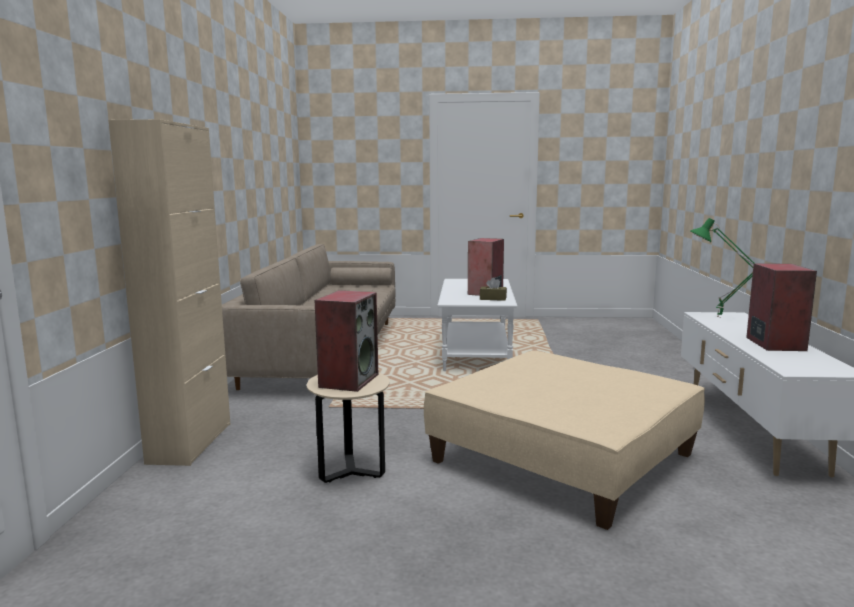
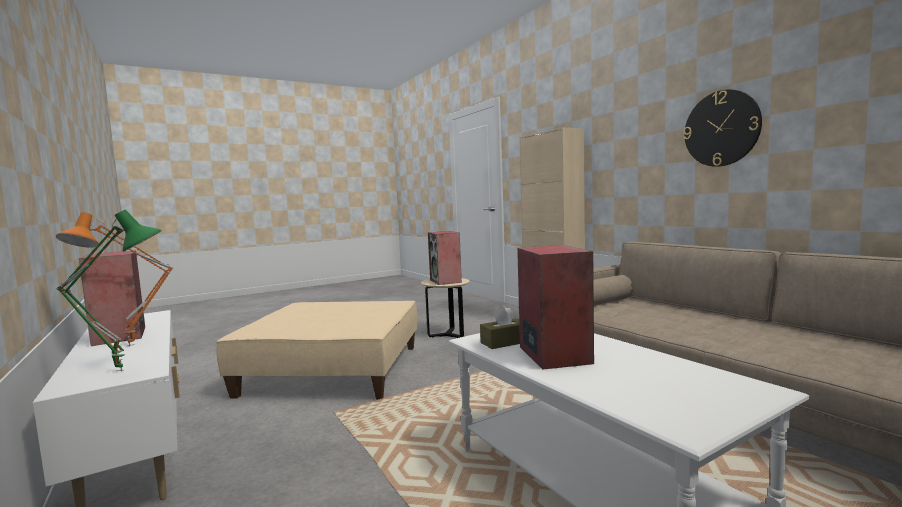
camera: 145 degrees right, 5 degrees down
none -> orange table lamp [56,212,173,346]
none -> wall clock [684,89,762,167]

